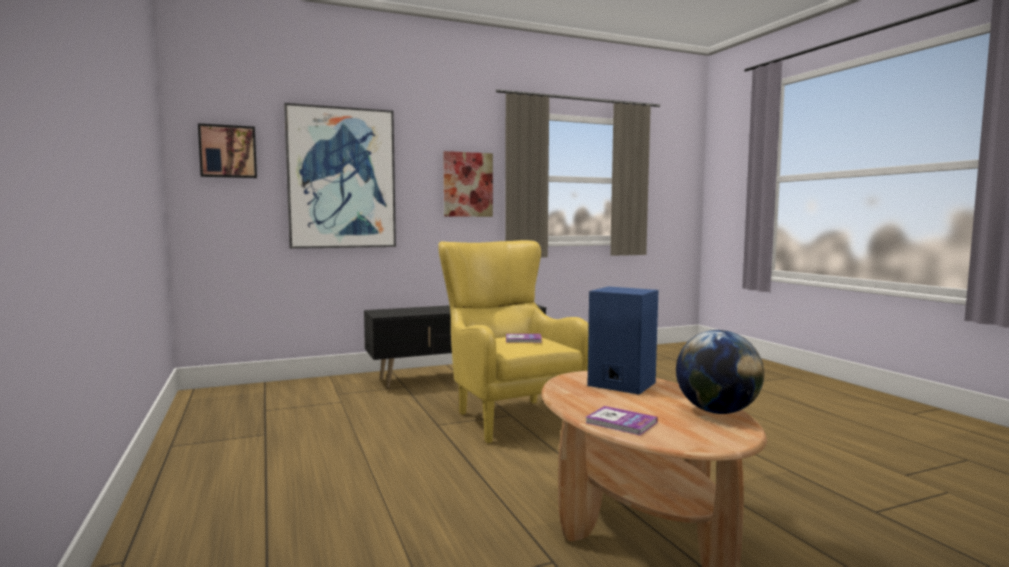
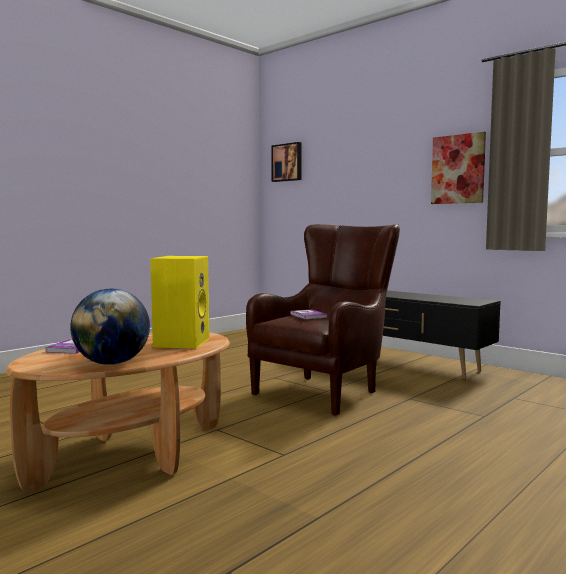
camera: 65 degrees right, 0 degrees up
picture [284,103,396,249] -> none
yellow armchair [438,240,589,443] -> brown armchair [246,224,400,416]
blue speaker [587,287,658,395] -> yellow speaker [150,256,209,349]

